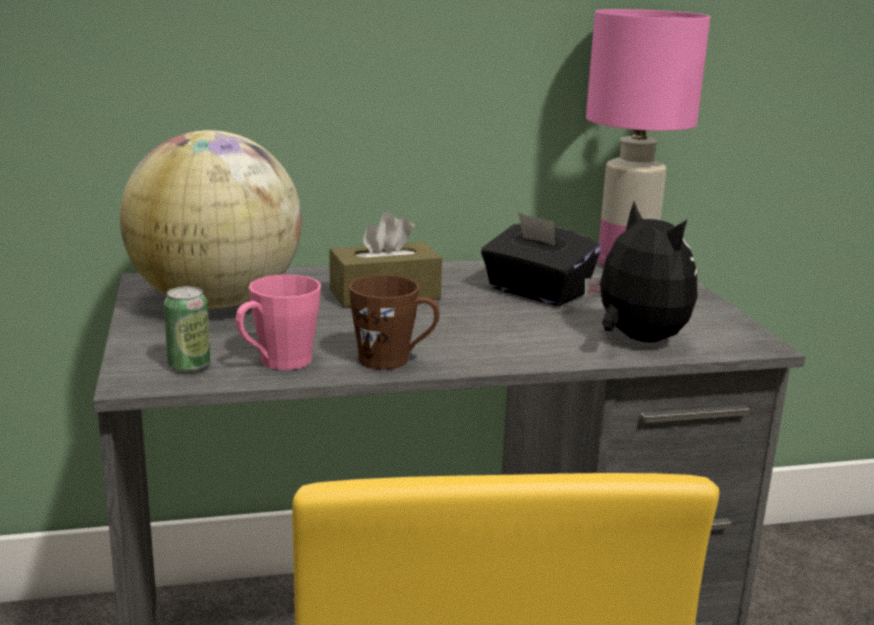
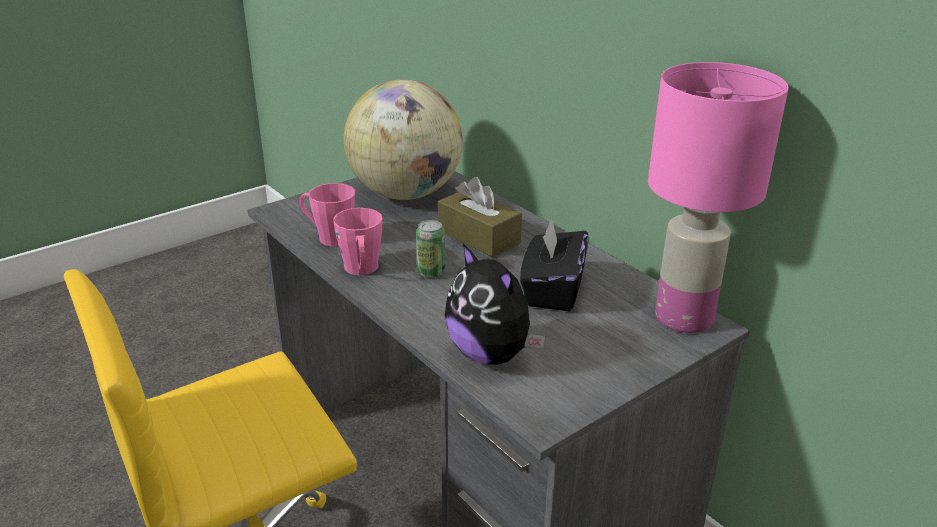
camera: 65 degrees right, 10 degrees up
can [164,286,211,373] -> can moved to [416,220,445,278]
brown mug [349,275,440,370] -> pink mug [333,208,383,275]
plush toy [585,201,697,342] -> plush toy turned 105 degrees clockwise [445,243,545,365]

